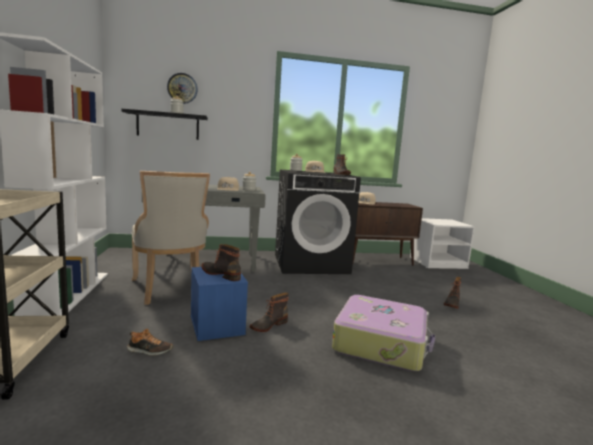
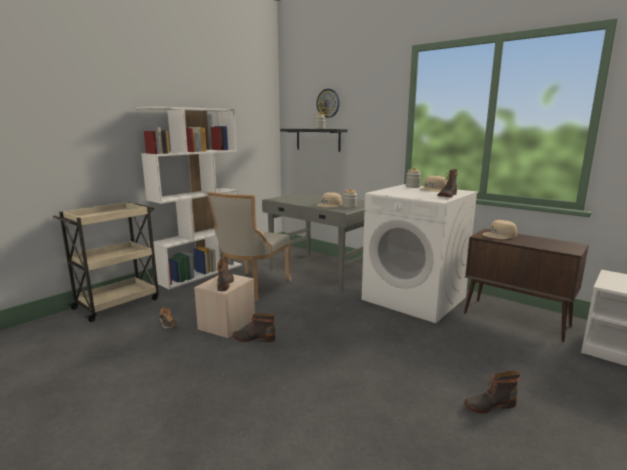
camera: 50 degrees right, 5 degrees up
blue storage box [191,267,248,341] -> beige storage box [194,274,255,338]
black washing machine [275,170,361,274] -> white washing machine [362,184,478,323]
suitcase [332,295,435,372] -> none

